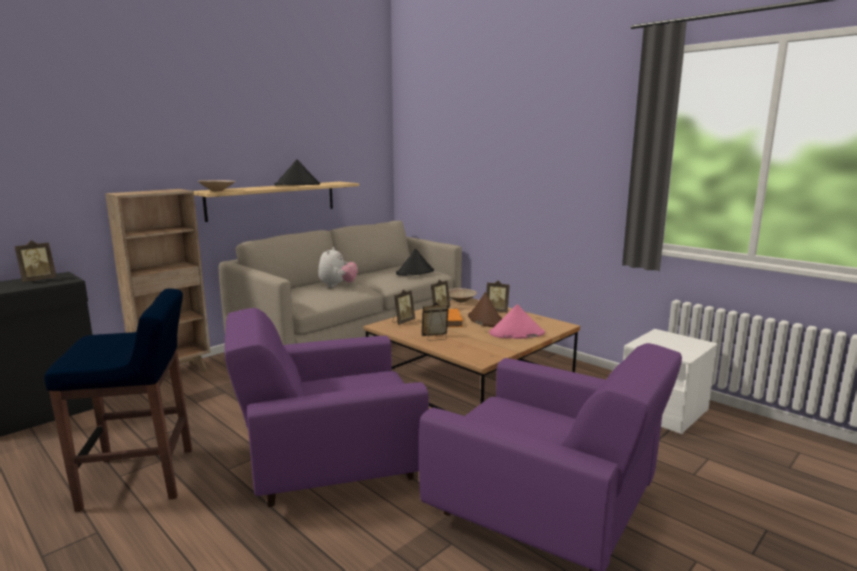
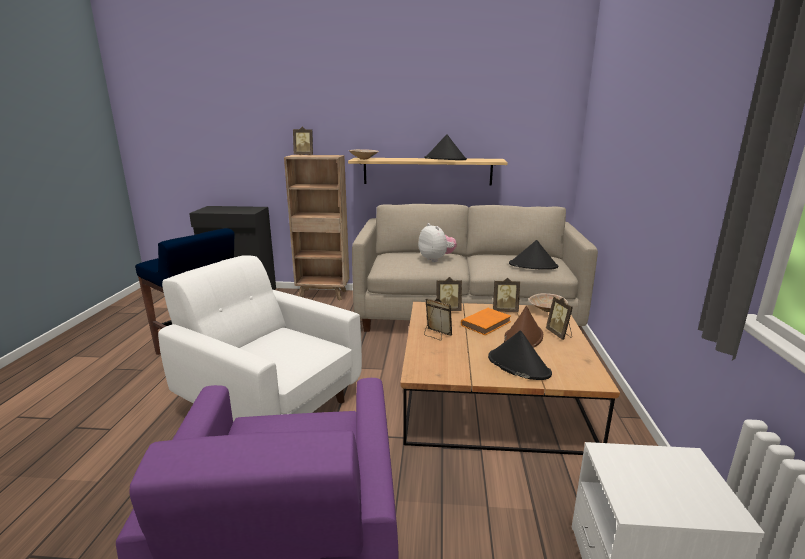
camera: 50 degrees right, 5 degrees up
picture frame [15,240,56,282] -> picture frame moved to [293,127,313,155]
purple armchair [225,308,429,507] -> white armchair [158,256,362,422]
plush toy [318,247,358,288] -> plush toy turned 90 degrees counterclockwise [418,223,457,262]
pink hat [489,304,545,339] -> black hat [488,330,552,380]

